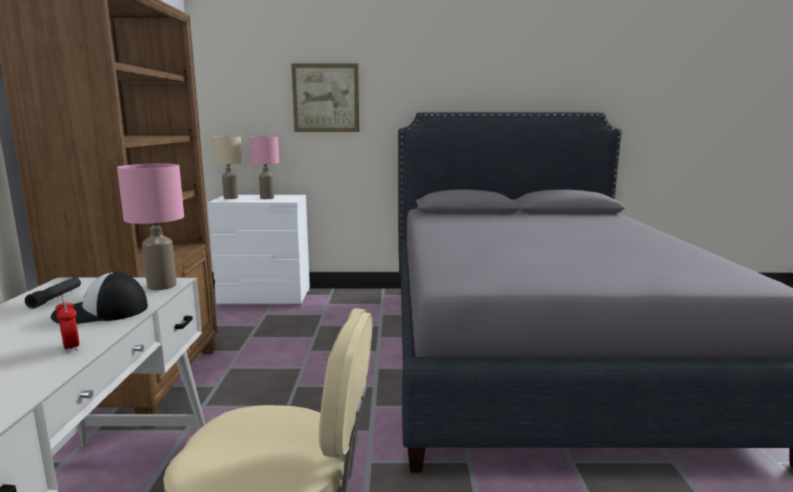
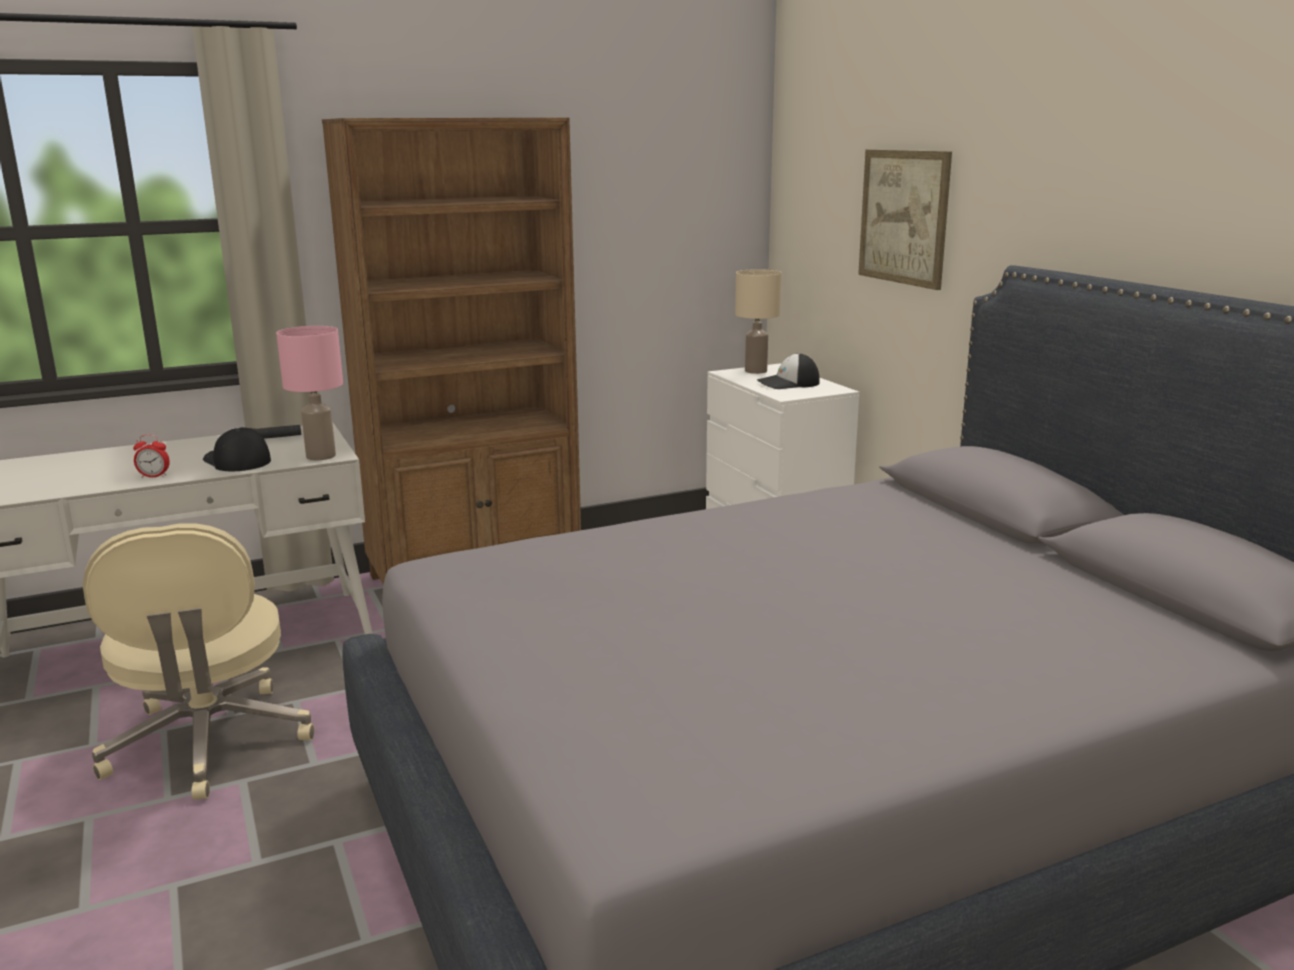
camera: 65 degrees right, 5 degrees up
alarm clock [55,296,79,353] -> alarm clock turned 120 degrees counterclockwise [133,435,170,478]
pink table lamp [249,136,279,199] -> cap [757,353,820,389]

